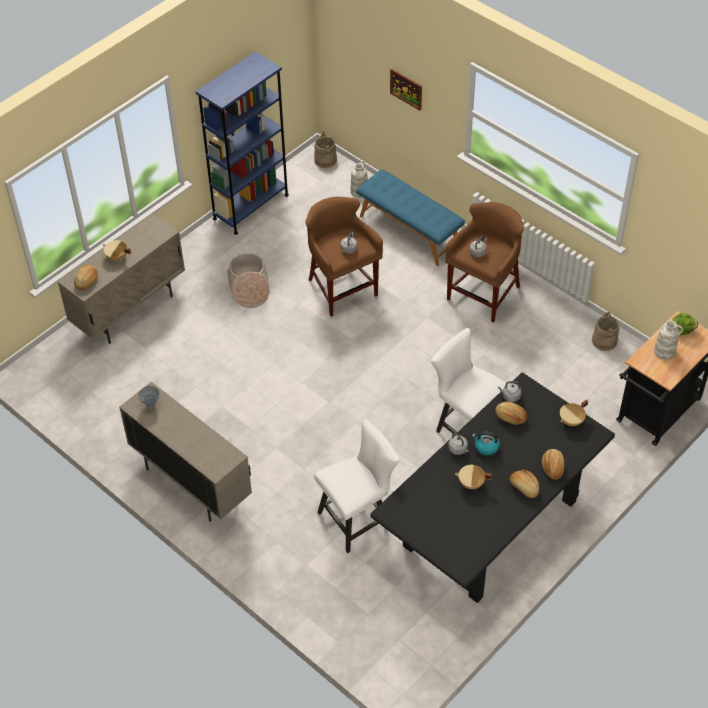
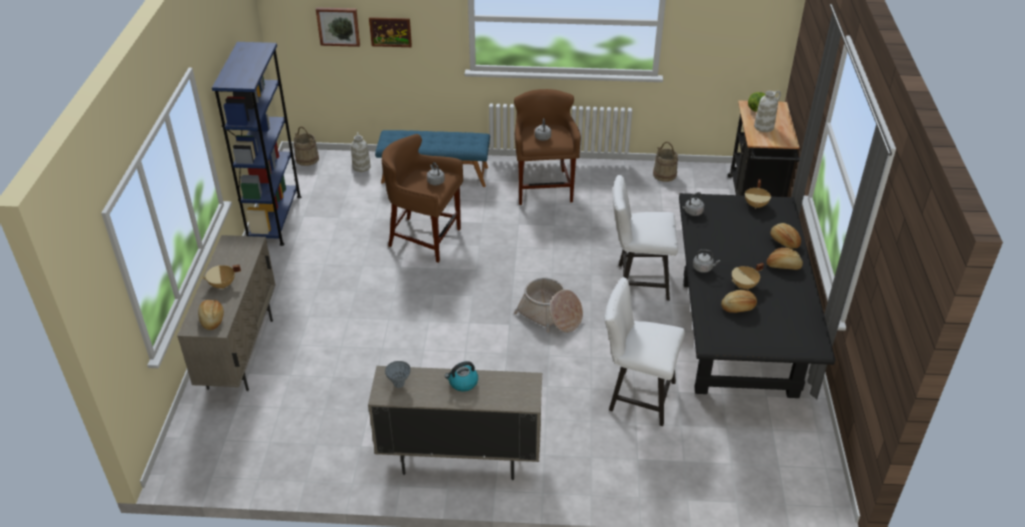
camera: 40 degrees left, 10 degrees down
basket [227,253,270,308] -> basket moved to [514,277,583,333]
white chair [314,419,400,553] -> white chair turned 90 degrees counterclockwise [605,277,685,426]
kettle [472,431,500,455] -> kettle moved to [445,361,478,391]
bread [495,401,527,425] -> bread moved to [721,290,757,313]
none -> picture [316,7,360,47]

